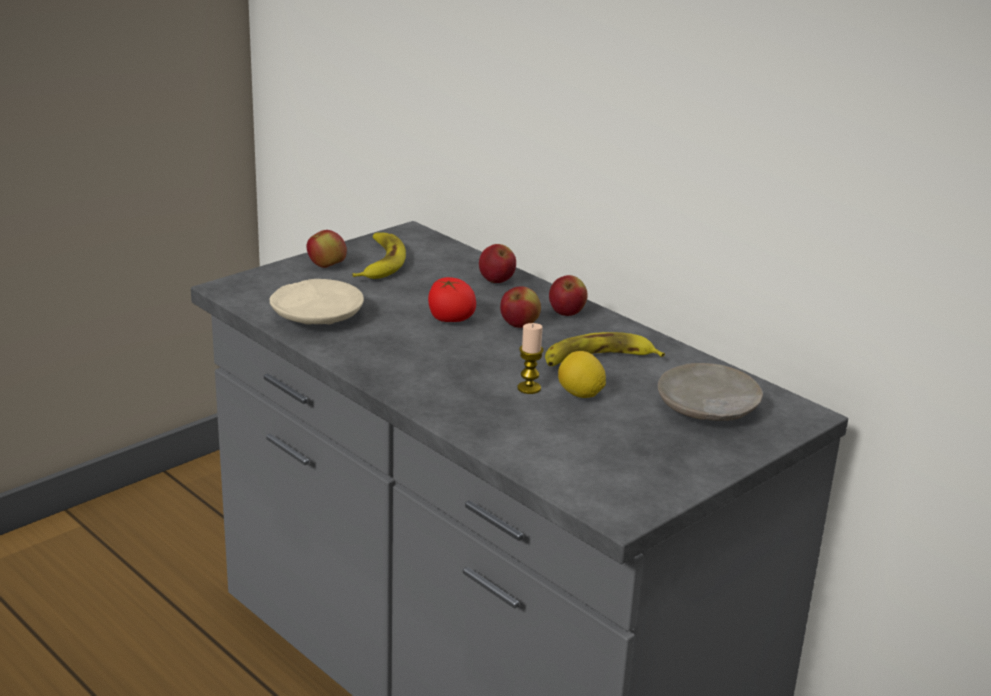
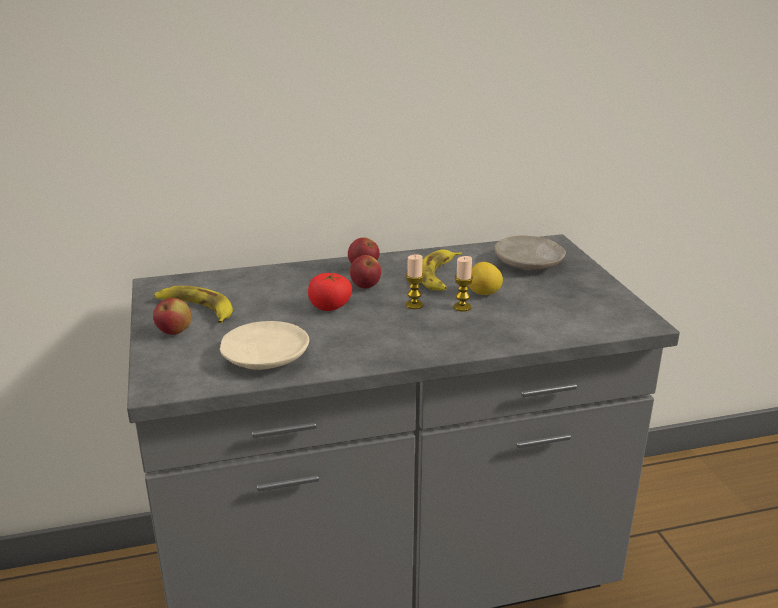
camera: 60 degrees left, 0 degrees up
apple [479,244,516,283] -> none
none -> candle [405,254,424,309]

